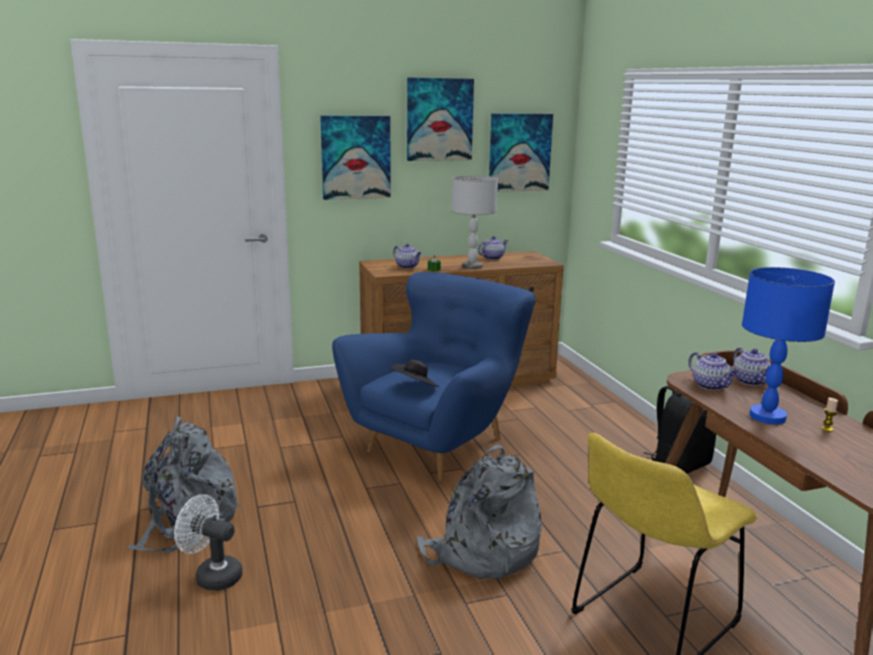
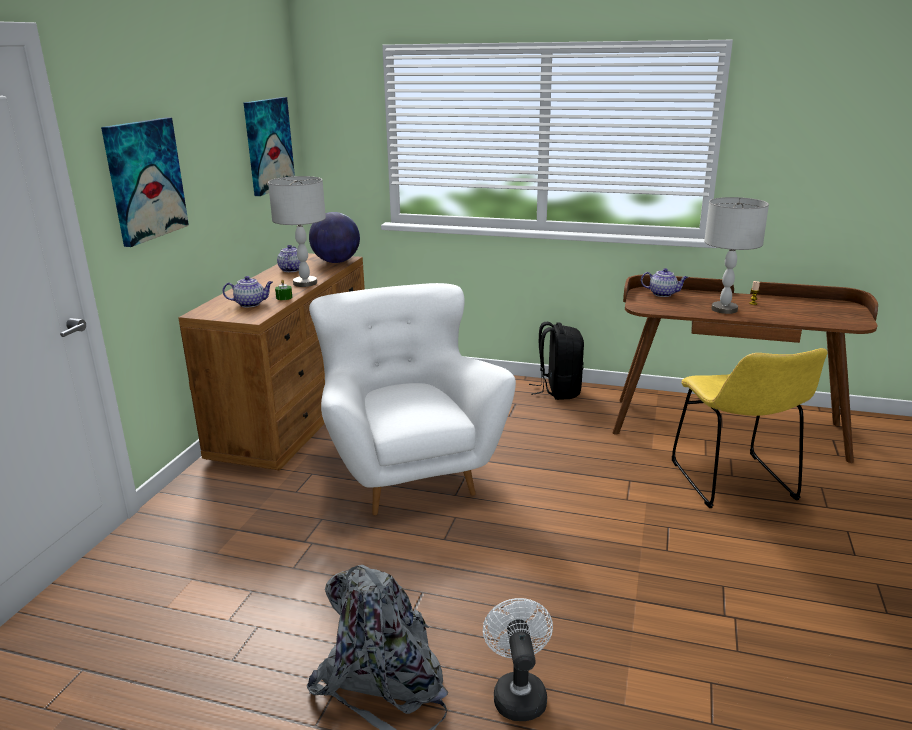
camera: 55 degrees left, 5 degrees up
white fan [174,494,243,591] -> white fan turned 120 degrees clockwise [483,598,553,721]
blue armchair [332,272,536,481] -> white armchair [309,283,516,515]
black hat [391,360,439,387] -> none
picture [407,78,474,161] -> none
grey backpack [417,445,542,579] -> none
teapot [689,352,739,390] -> none
blue table lamp [742,267,835,424] -> grey table lamp [704,197,769,314]
none -> globe [309,212,360,263]

